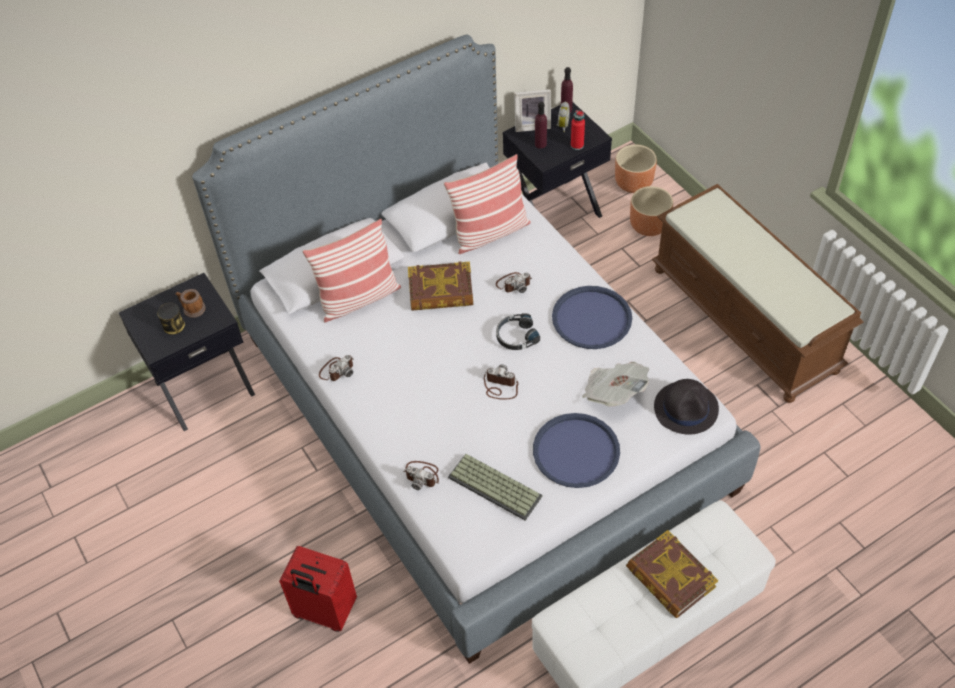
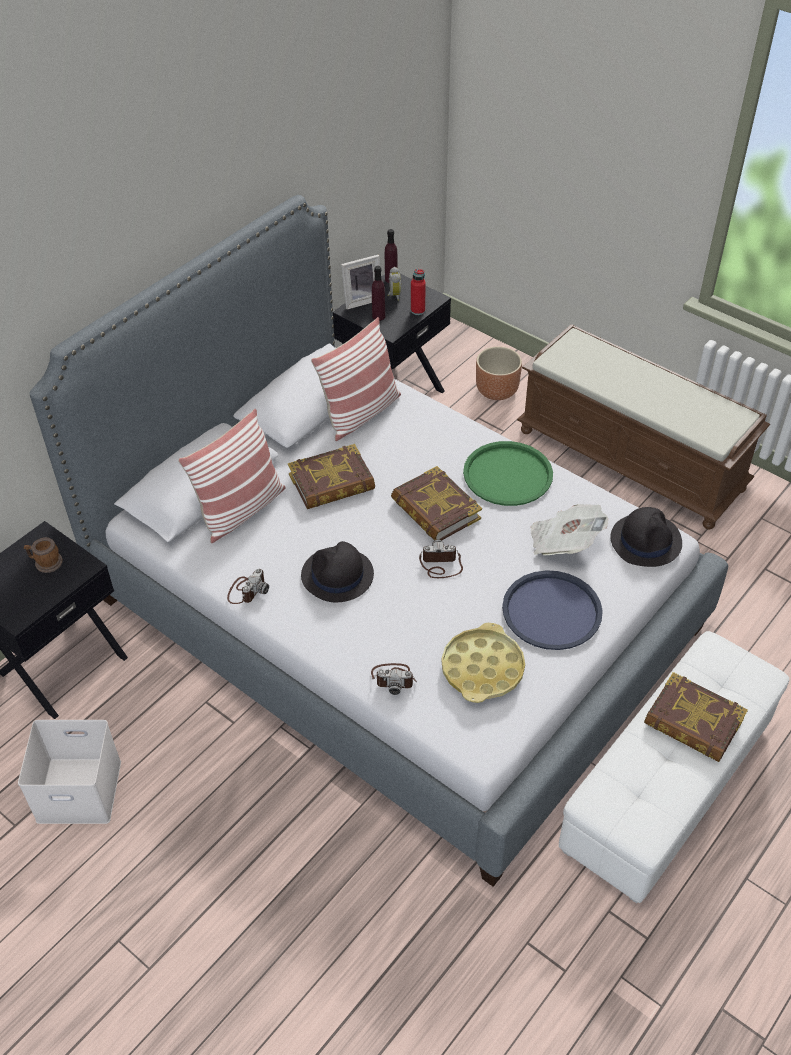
camera: 20 degrees left, 5 degrees down
can [157,303,185,335] -> none
red suitcase [279,546,357,632] -> none
keyboard [448,454,542,521] -> yellow tray [441,623,525,703]
camera [496,272,532,293] -> none
black headphones [496,313,540,350] -> book [391,466,482,541]
blue tray [552,286,632,349] -> green tray [463,441,553,506]
brown planter [615,144,657,193] -> none
none -> white storage box [18,720,121,824]
none -> black hat [301,541,374,602]

